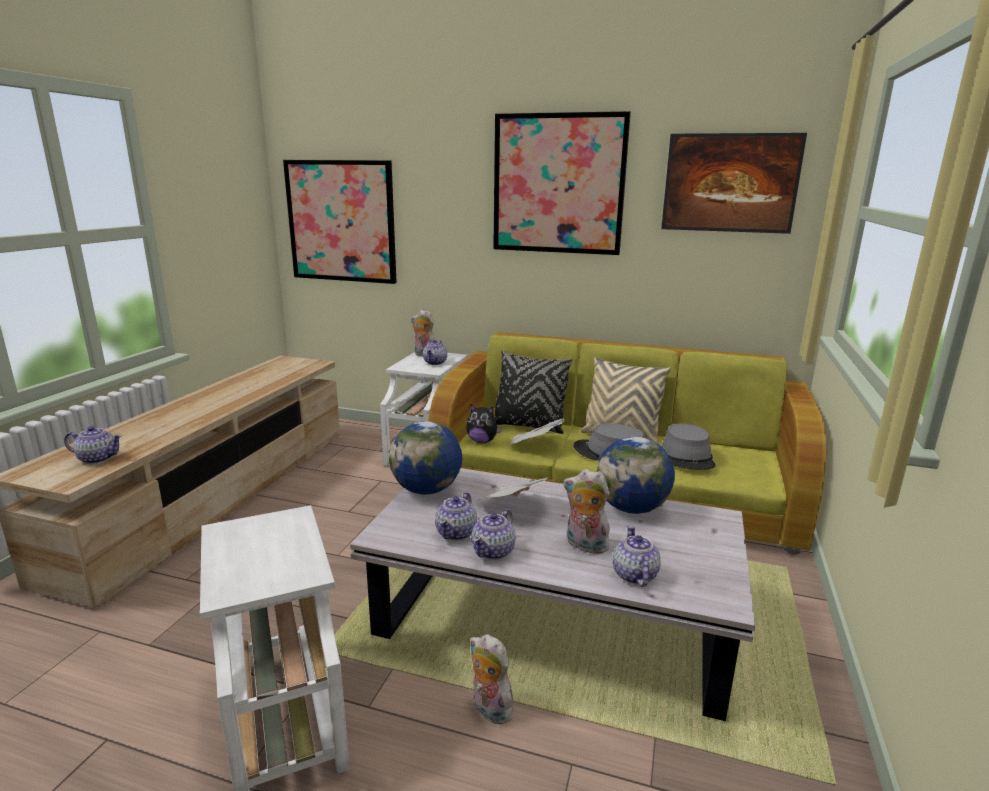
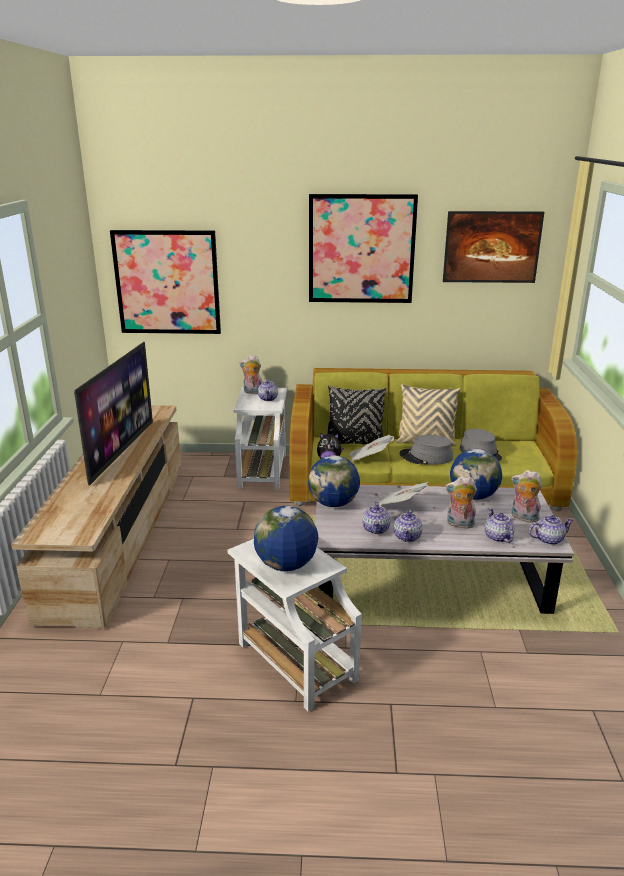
camera: 15 degrees left, 5 degrees up
teapot [64,426,122,464] -> teapot moved to [529,515,574,545]
plush toy [470,634,515,724] -> plush toy moved to [511,470,543,523]
none -> television [74,342,153,485]
none -> globe [254,506,318,571]

